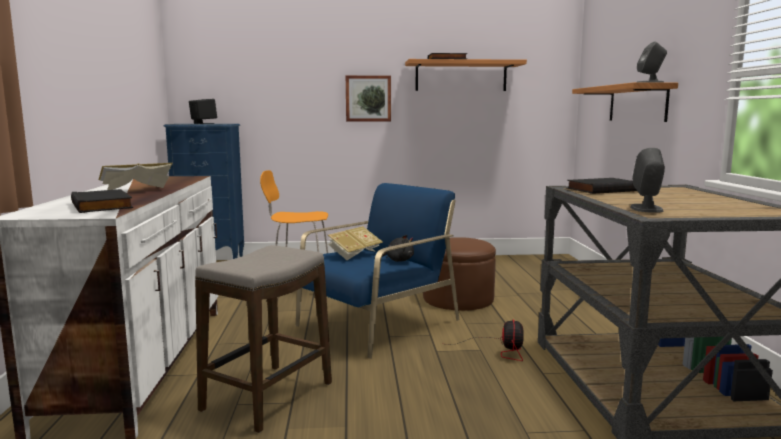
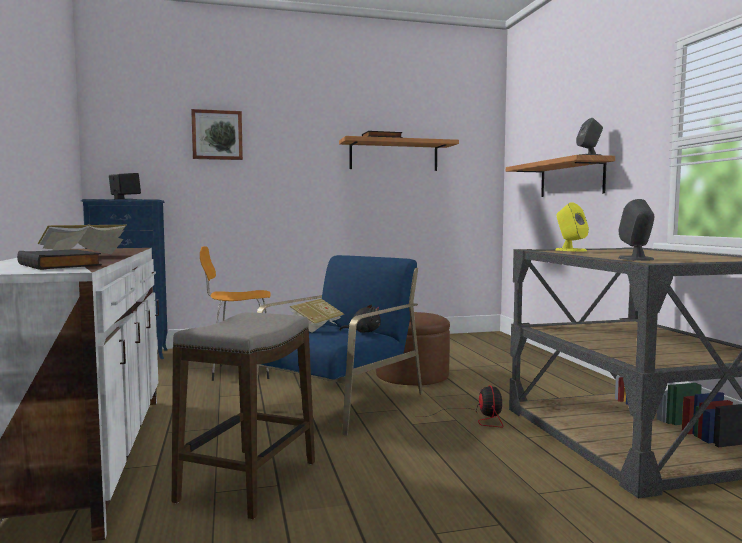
camera: 10 degrees left, 5 degrees down
picture [346,75,391,121] -> picture moved to [191,109,243,160]
black book [567,178,637,194] -> yellow speaker [555,202,589,252]

